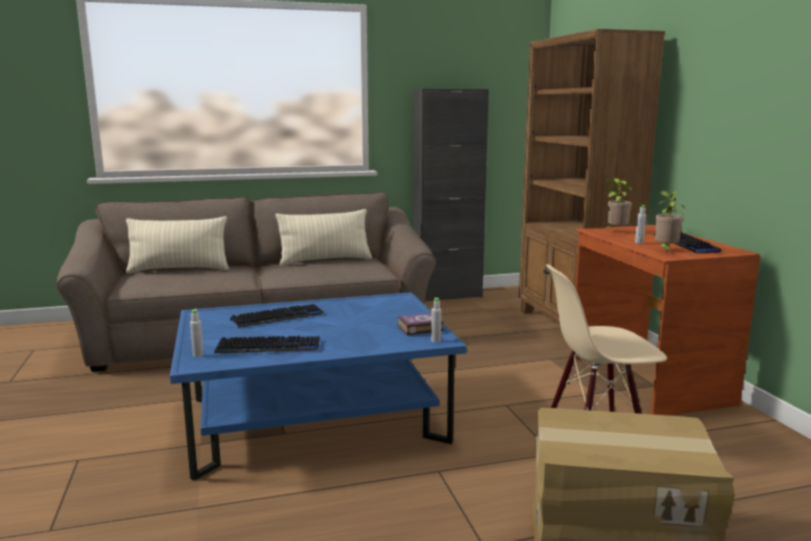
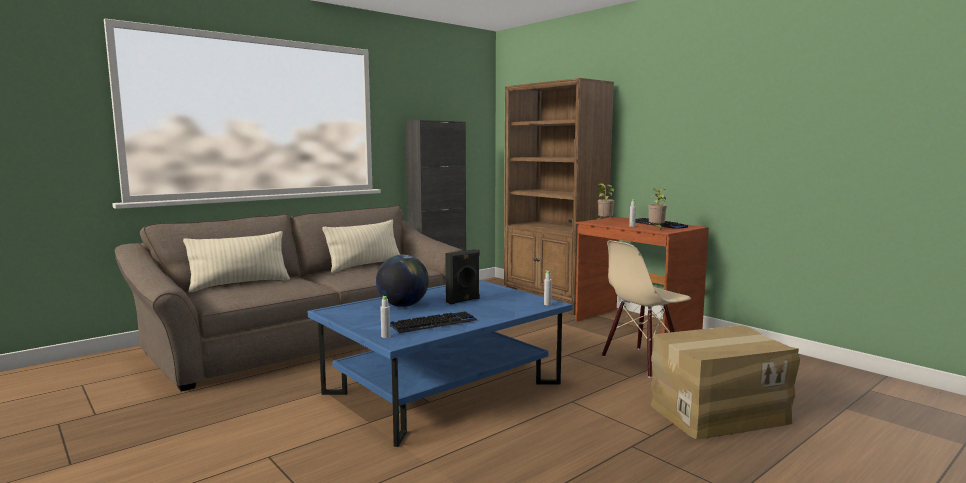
camera: 25 degrees left, 5 degrees down
keyboard [230,304,324,328] -> globe [376,255,429,307]
book [397,313,444,335] -> none
none -> black speaker [445,249,480,305]

